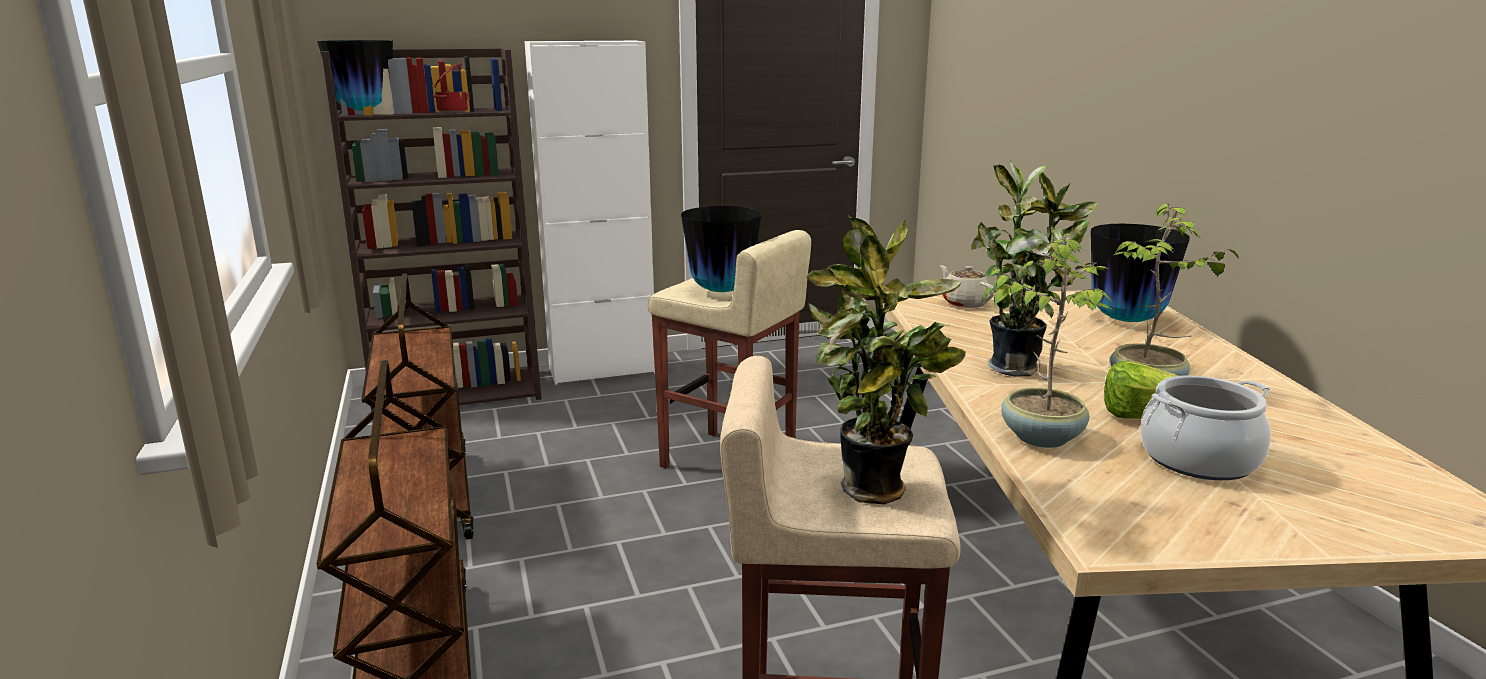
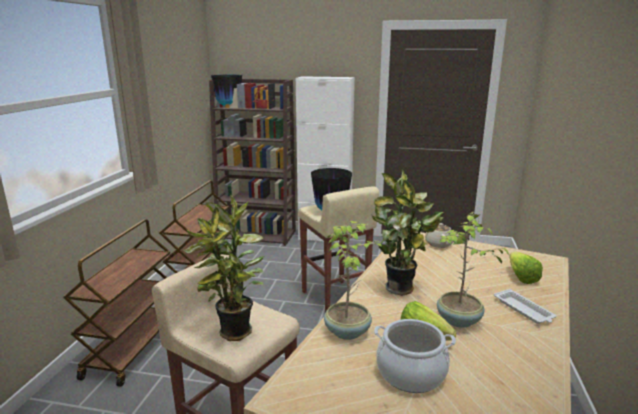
camera: 30 degrees right, 0 degrees up
vase [1091,224,1190,322] -> lettuce [509,252,543,284]
none -> white tray [494,289,557,324]

